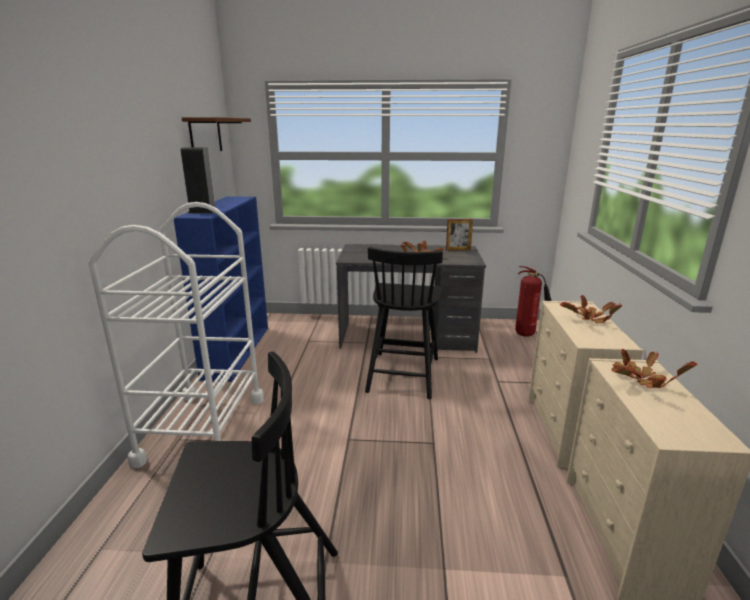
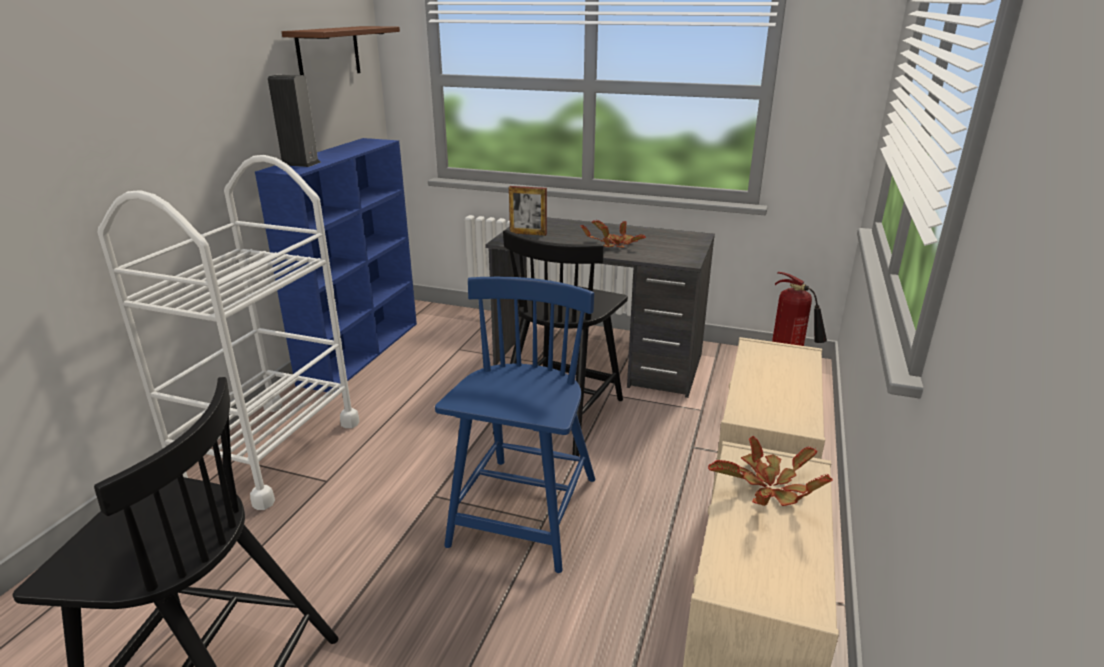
camera: 15 degrees right, 5 degrees up
picture frame [446,219,473,251] -> picture frame moved to [509,186,547,236]
potted plant [560,295,622,324] -> none
none -> blue chair [435,277,595,573]

